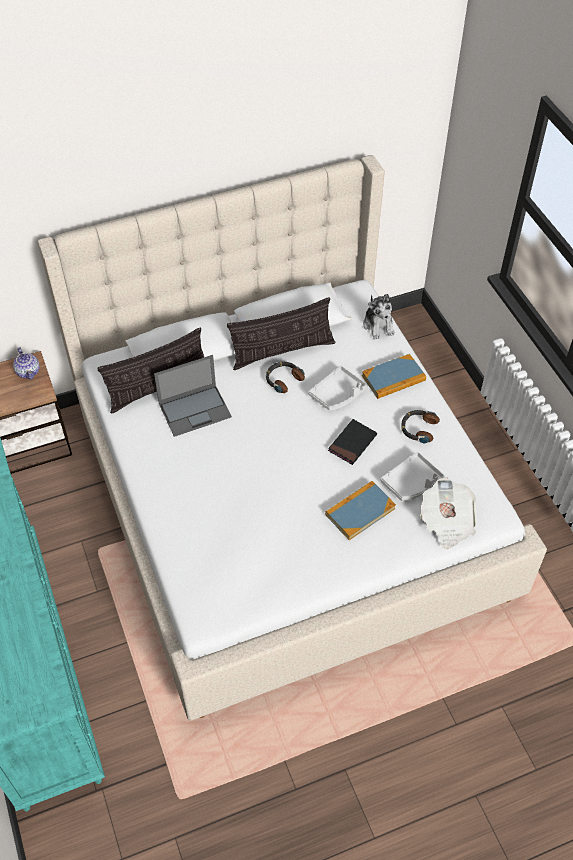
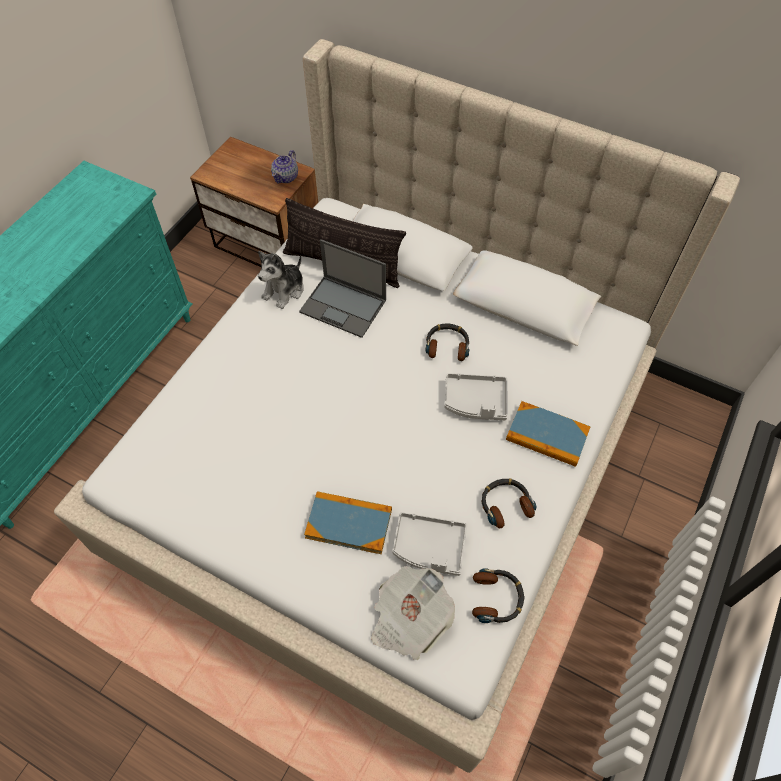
camera: 50 degrees right, 5 degrees up
pillow [227,297,336,370] -> none
black book [328,419,377,465] -> none
plush toy [363,294,395,339] -> plush toy moved to [258,251,304,309]
none -> headphones [472,568,525,623]

